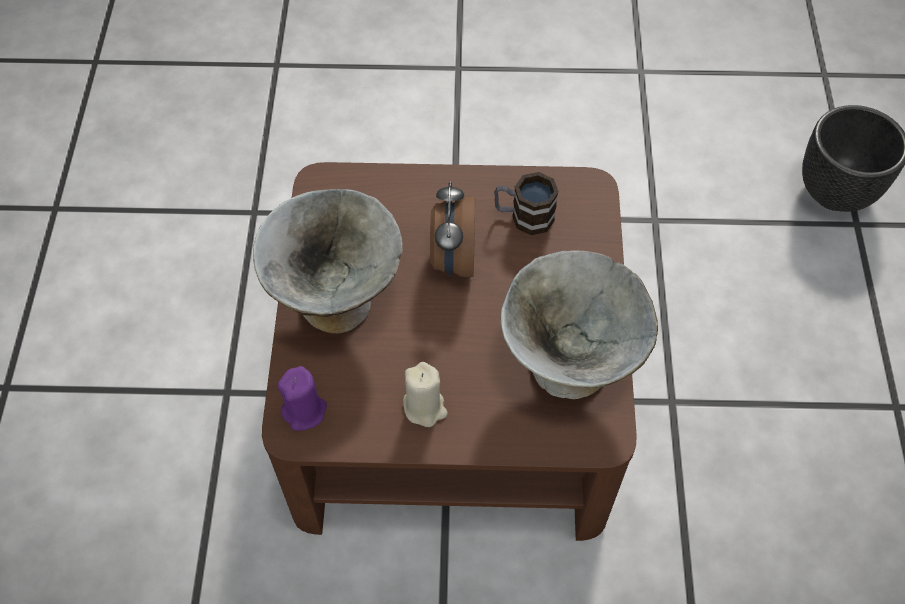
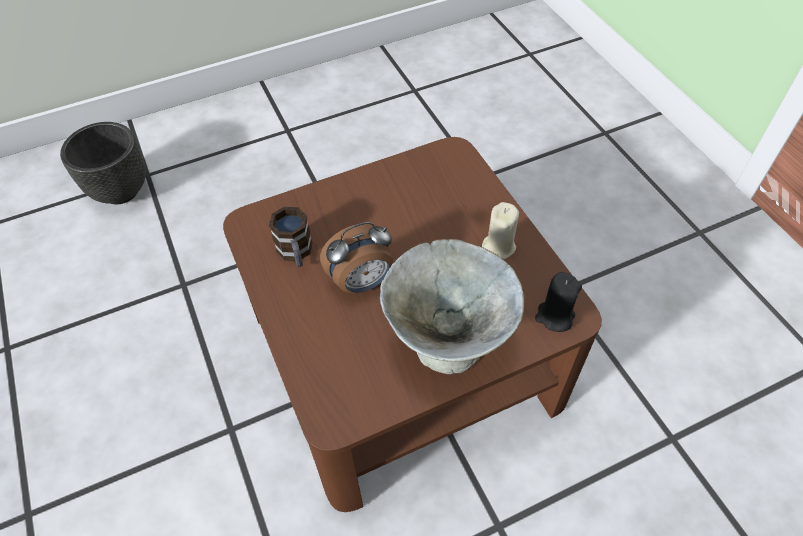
camera: 115 degrees left, 5 degrees down
purple candle [278,366,327,431] -> black candle [535,272,582,332]
grey bowl [501,250,658,399] -> none

